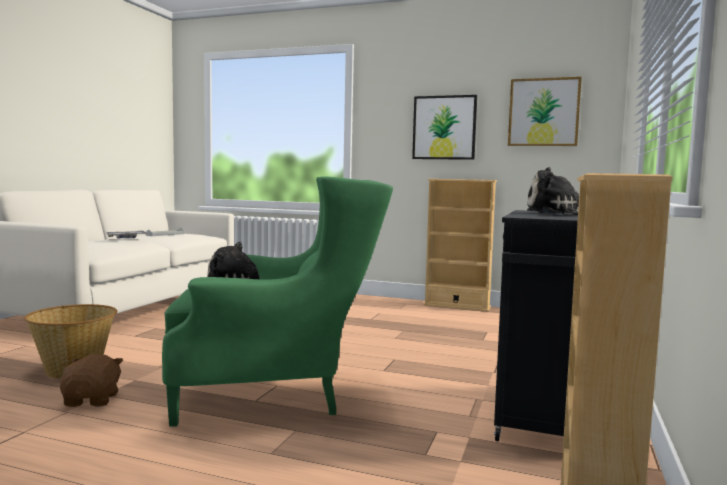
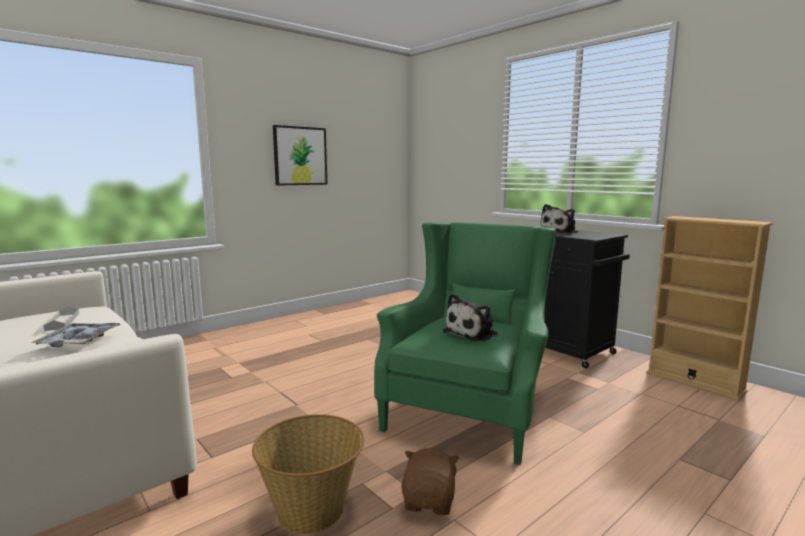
camera: 60 degrees left, 5 degrees up
brown plush toy [60,354,123,407] -> brown plush toy turned 75 degrees clockwise [401,448,459,515]
beige bookcase [424,179,497,312] -> none
picture [508,77,582,146] -> none

